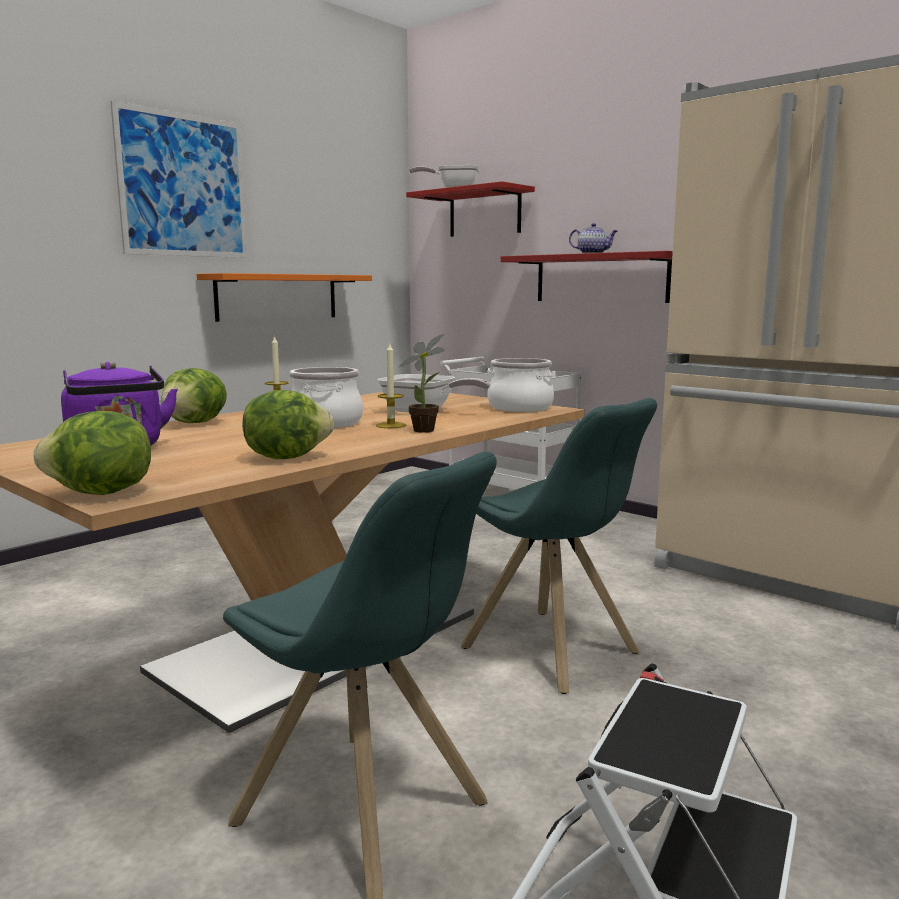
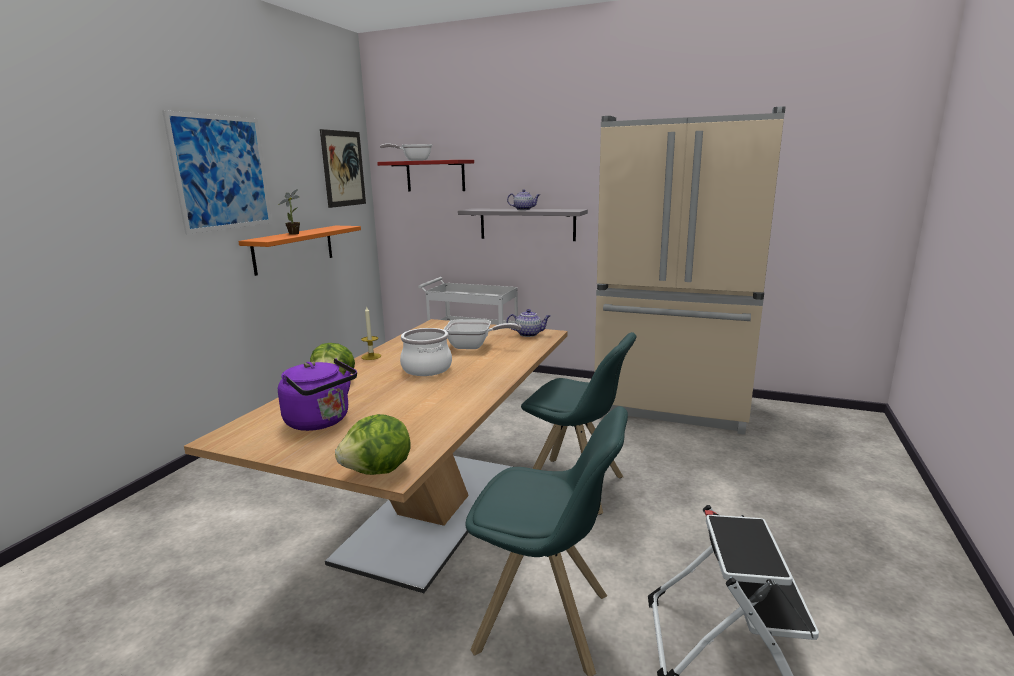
camera: 20 degrees left, 5 degrees up
lettuce [242,390,334,459] -> none
candle [376,343,406,428] -> none
potted plant [399,334,445,433] -> potted plant moved to [279,189,300,235]
cooking pot [487,358,556,412] -> teapot [506,309,550,337]
red shelf [500,251,673,303] -> grey shelf [458,208,588,241]
none -> picture [320,129,366,208]

